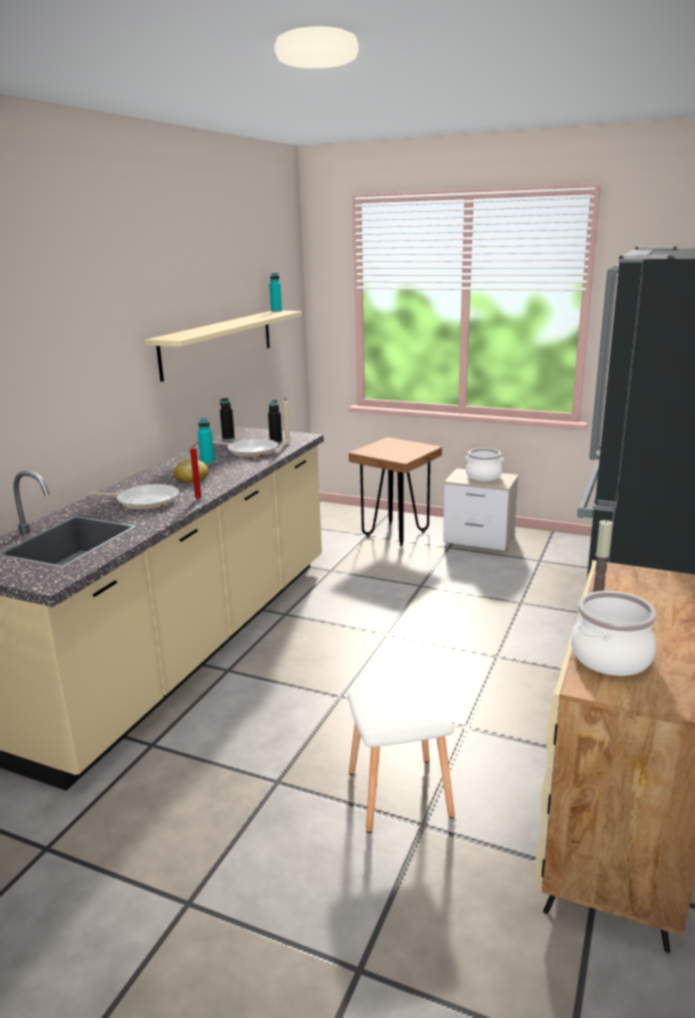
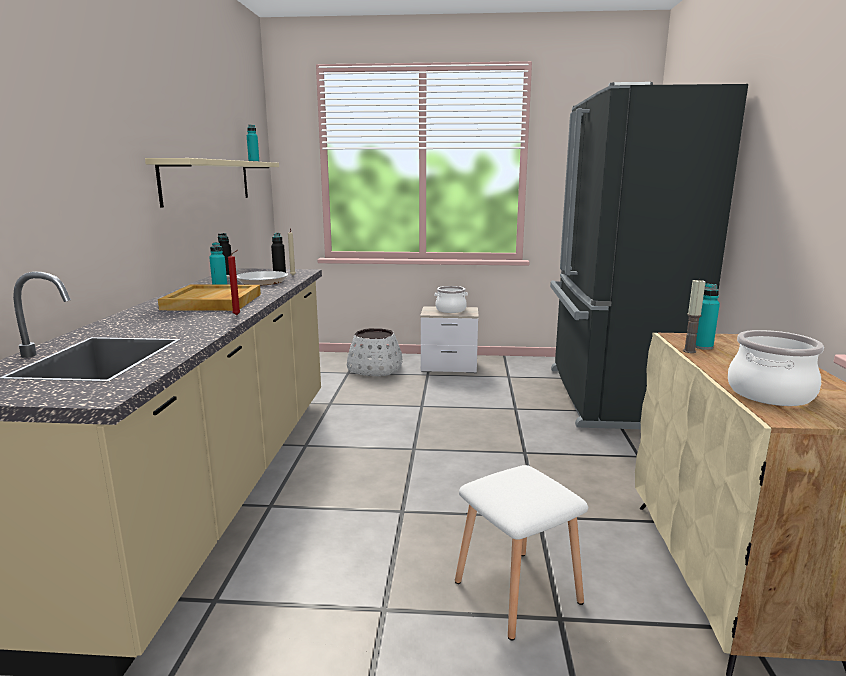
camera: 20 degrees left, 5 degrees down
frying pan [89,484,179,510] -> none
bread [174,459,208,483] -> beige tray [158,284,261,311]
brown stool [349,437,442,546] -> white planter [347,328,403,376]
none -> turquoise bottle [695,283,720,350]

